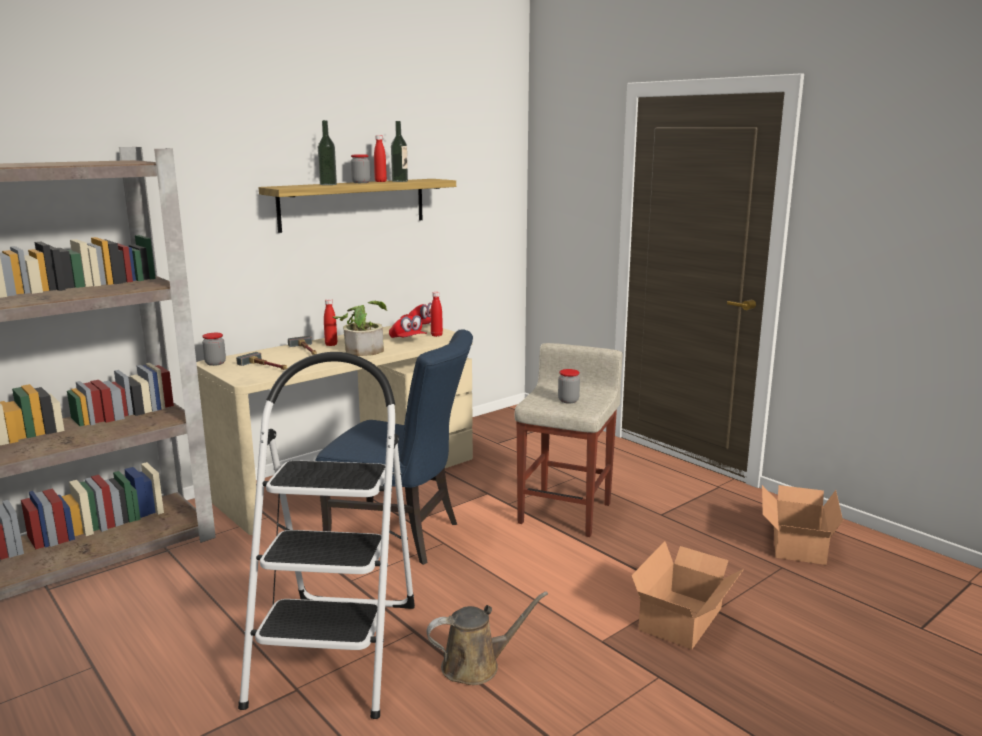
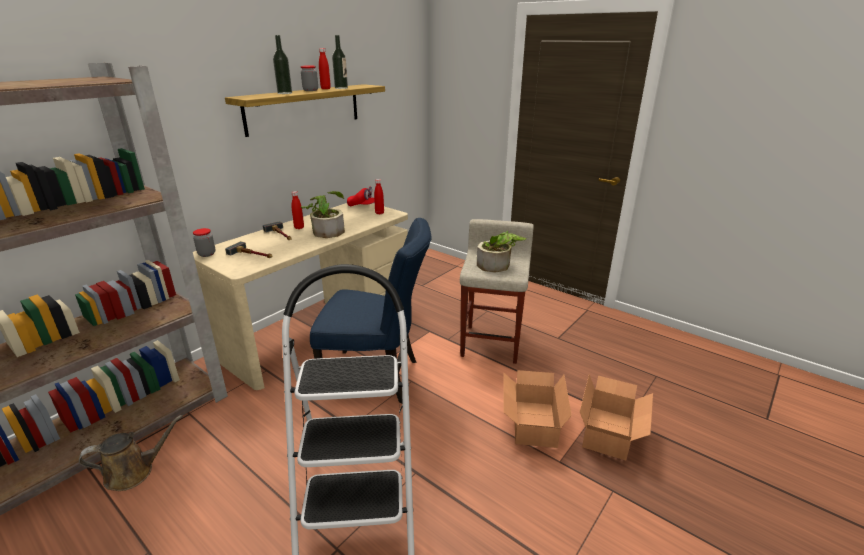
camera: 10 degrees left, 10 degrees up
red cap [389,315,427,338] -> none
brown watering can [427,591,548,685] -> brown watering can moved to [79,415,183,491]
jar [558,369,580,404] -> potted plant [477,231,527,273]
cardboard box [762,485,843,565] -> cardboard box moved to [503,370,572,448]

